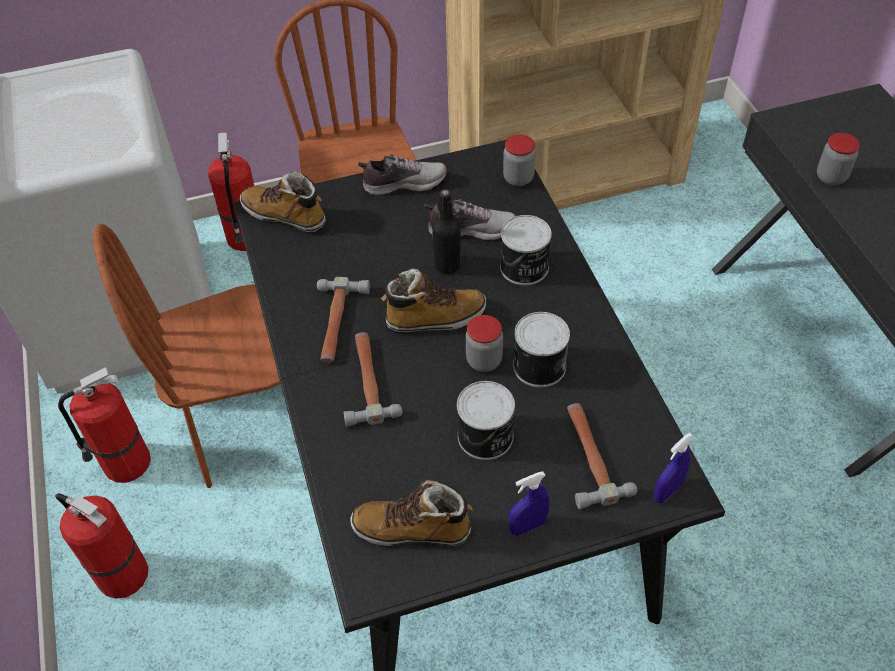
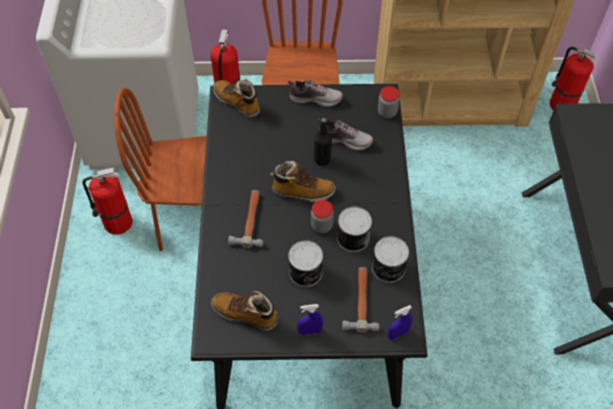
camera: 15 degrees right, 5 degrees up
fire extinguisher [55,493,149,599] -> fire extinguisher moved to [550,47,598,110]
hammer [317,277,370,363] -> none
can [500,215,552,285] -> can moved to [372,236,409,283]
jar [817,133,860,185] -> none

